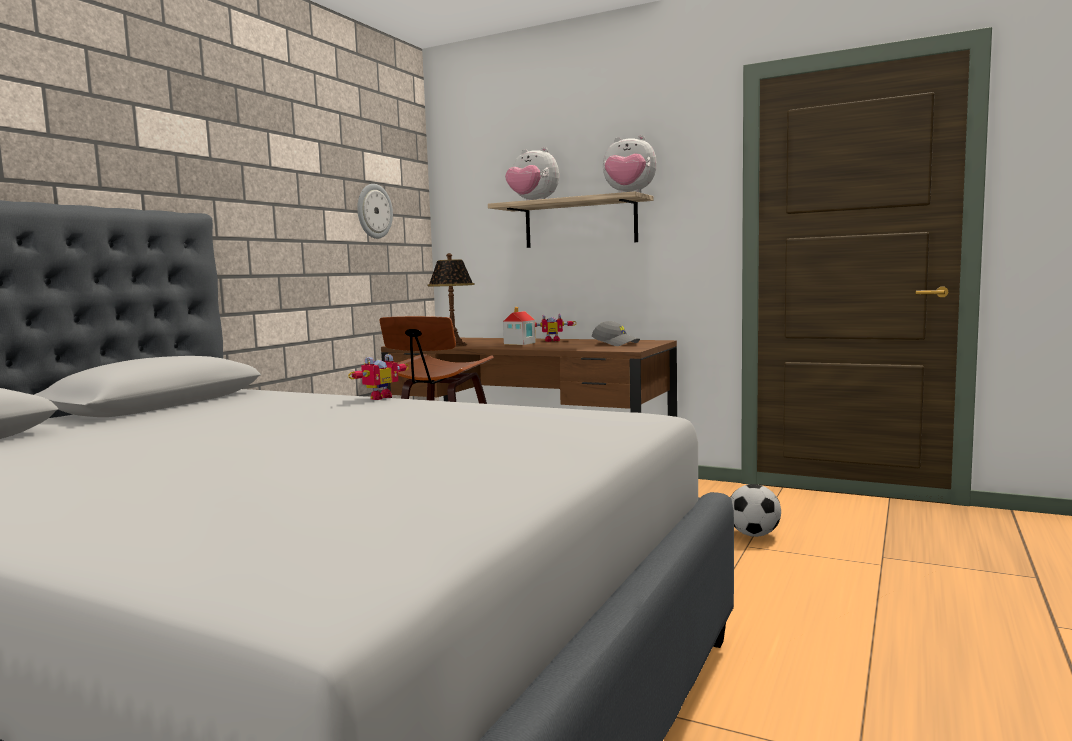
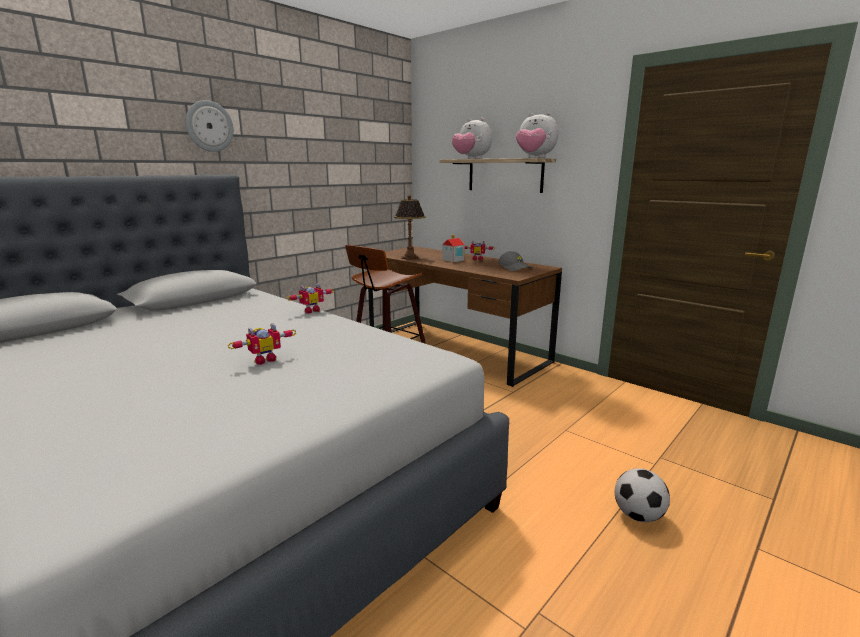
camera: 15 degrees right, 10 degrees up
wall clock [357,184,393,239] -> wall clock moved to [185,100,234,152]
football [730,484,781,537] -> football moved to [615,468,670,522]
none -> toy robot [228,323,296,365]

